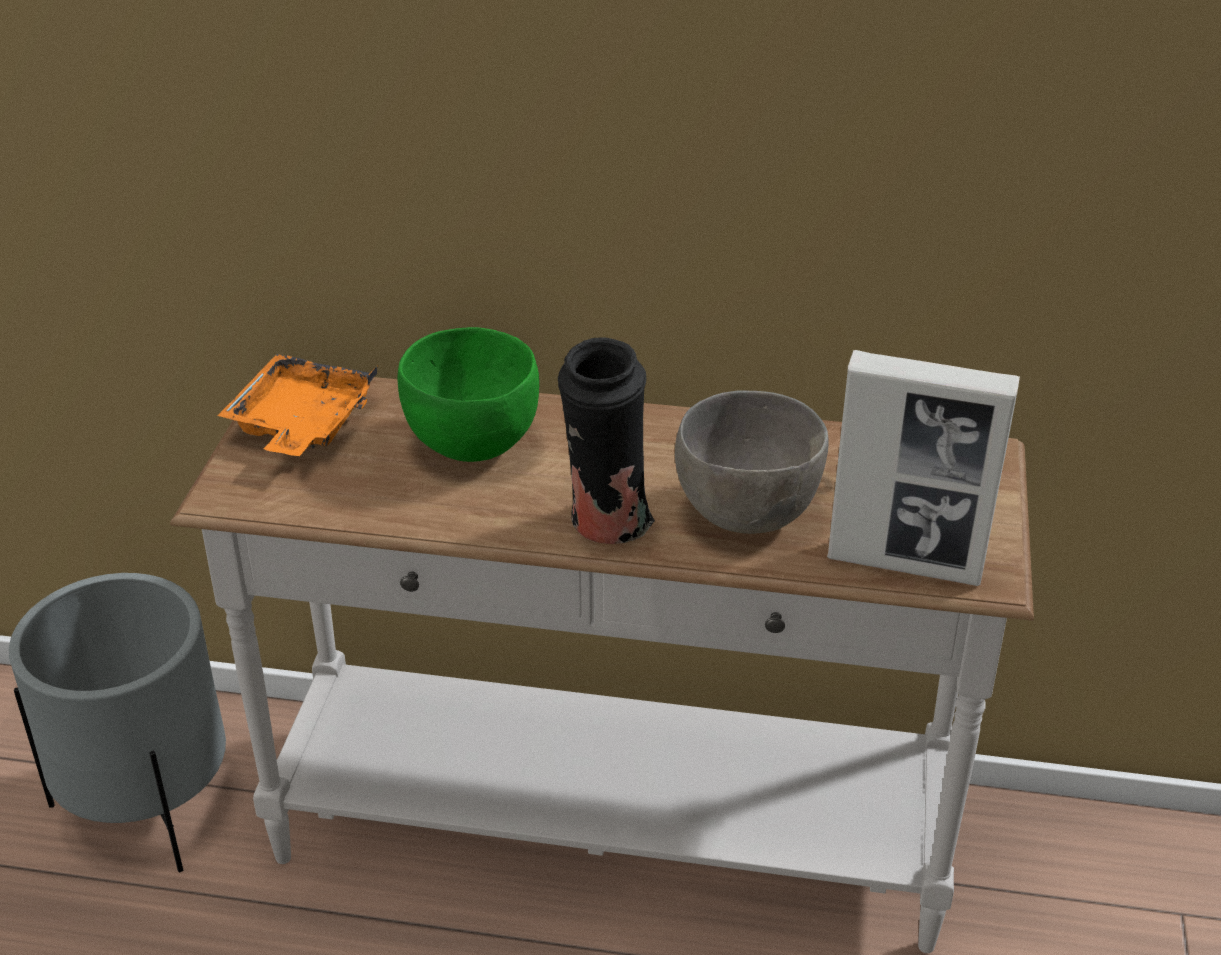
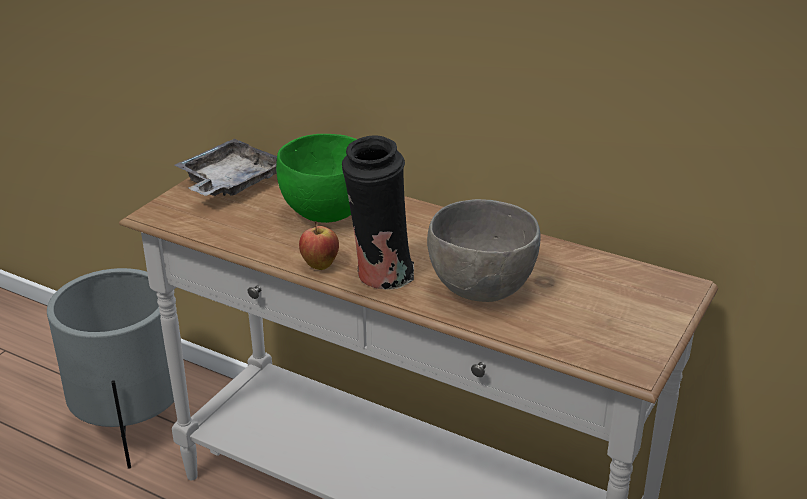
camera: 20 degrees right, 5 degrees down
orange tray [218,354,377,456] -> grey tray [175,139,277,196]
picture frame [827,350,1020,586] -> none
none -> apple [299,221,339,270]

